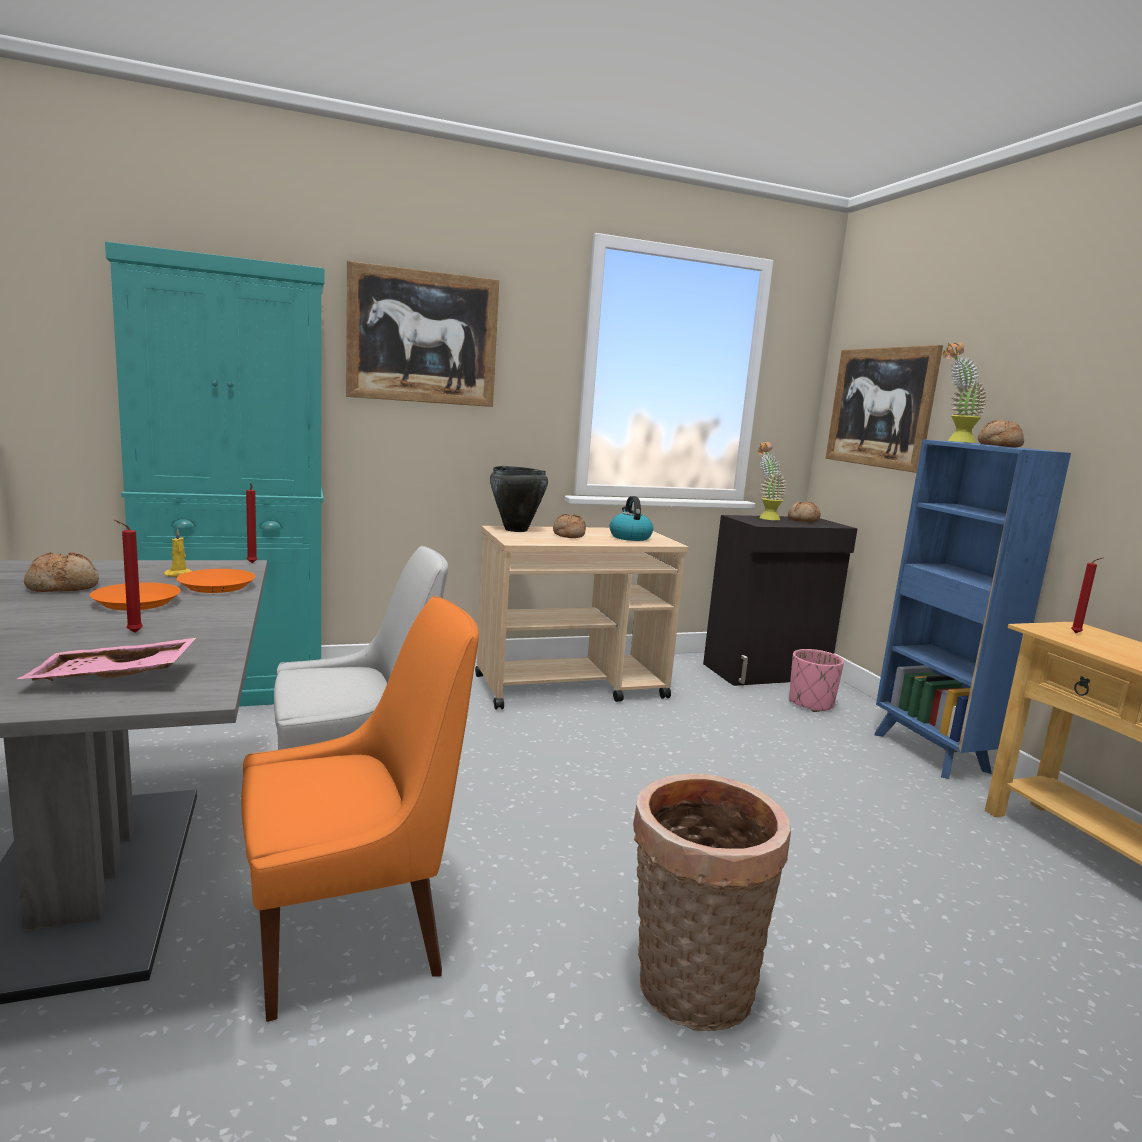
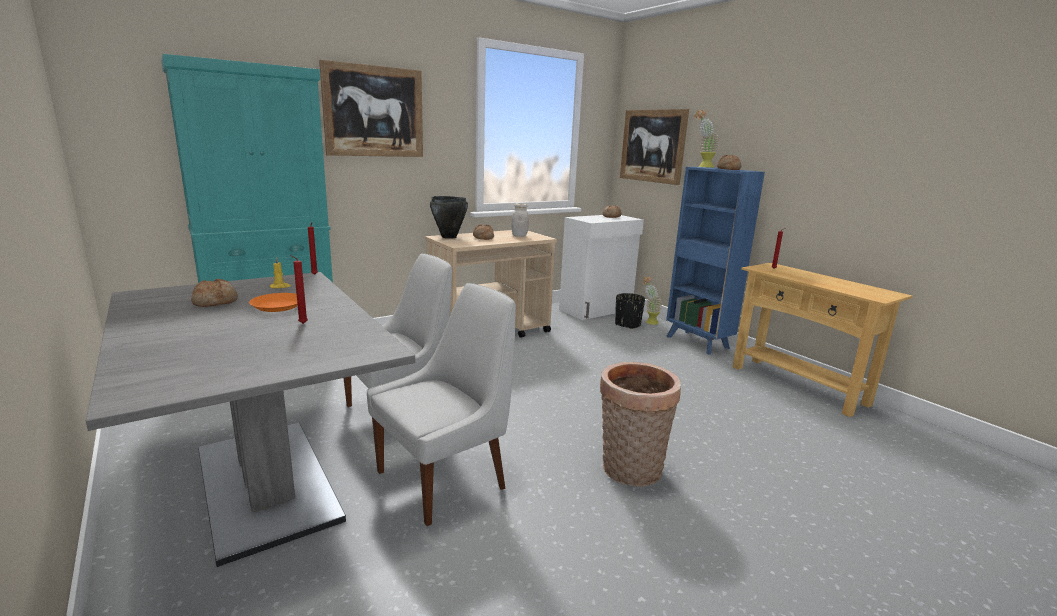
camera: 15 degrees left, 5 degrees up
pink tray [18,638,196,681] -> none
orange plate [177,569,255,593] -> none
orange chair [241,596,479,1022] -> white chair [367,283,516,526]
kettle [610,496,653,541] -> white jar [511,203,529,237]
black cabinet [703,515,857,686] -> white cabinet [559,215,644,320]
potted plant [757,442,787,520] -> potted plant moved to [643,276,662,325]
pink planter [789,649,844,712] -> black planter [615,293,645,329]

